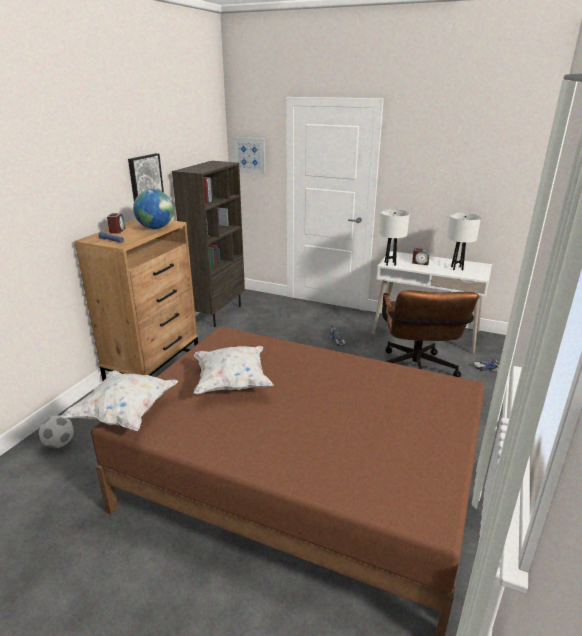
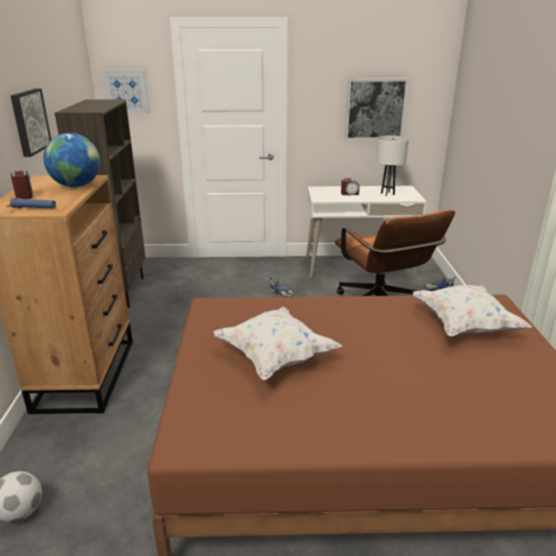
camera: 25 degrees left, 0 degrees up
white pillow [61,371,179,431] -> white pillow moved to [412,285,532,338]
white table lamp [379,209,410,266] -> none
none -> picture [345,79,408,140]

